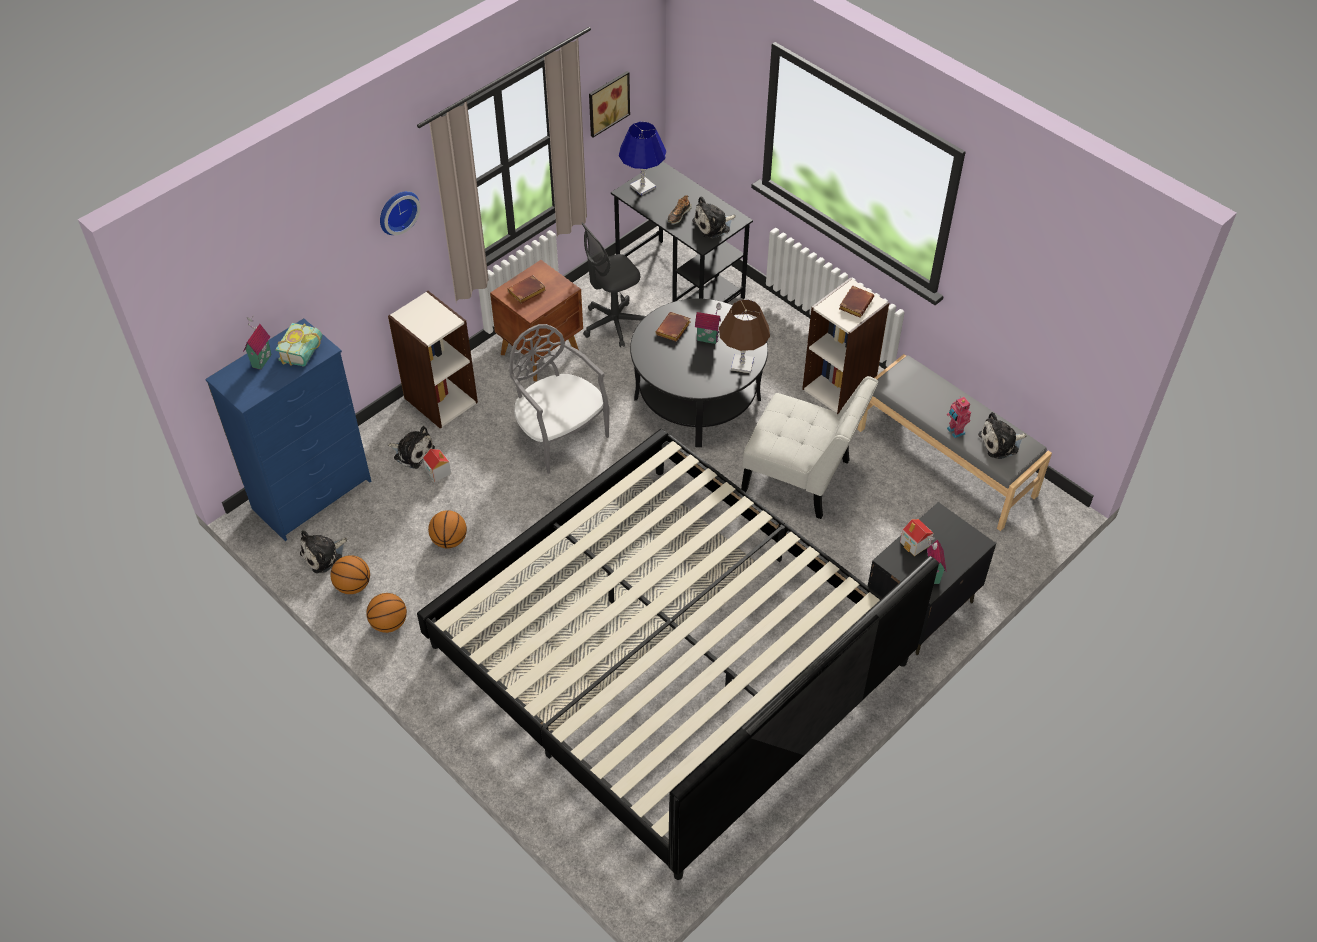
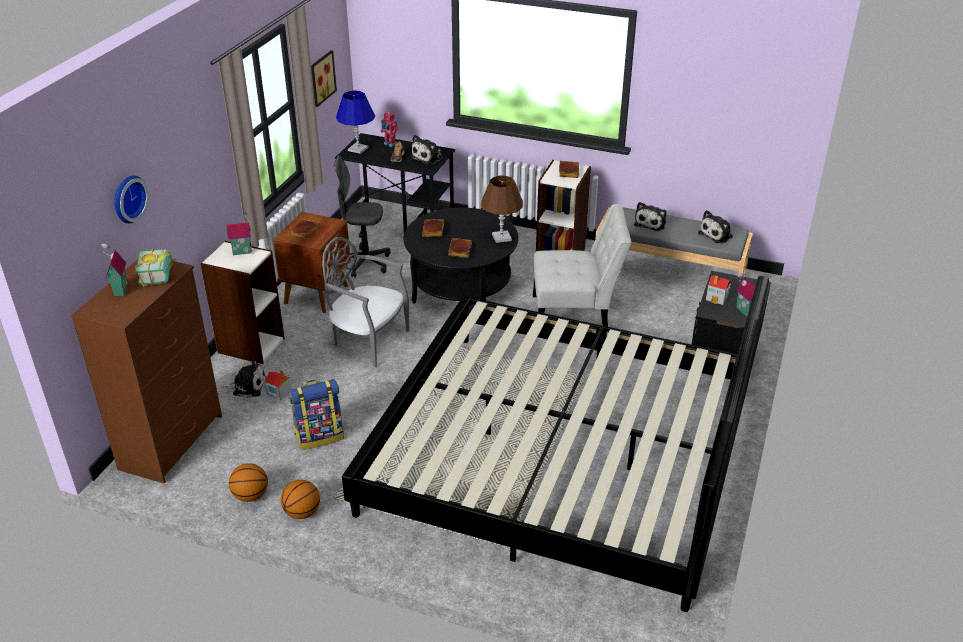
camera: 25 degrees left, 15 degrees down
blue dresser [205,318,371,541] -> brown dresser [71,259,222,484]
plush toy [300,530,347,573] -> plush toy moved to [634,202,667,231]
wall clock [380,191,420,235] -> wall clock moved to [114,175,149,223]
basketball [428,510,467,548] -> backpack [290,379,344,450]
grey office chair [582,223,646,347] -> grey office chair turned 60 degrees clockwise [334,155,390,278]
toy house [695,303,721,344] -> toy house moved to [226,212,253,255]
toy robot [947,396,971,438] -> toy robot moved to [381,111,398,147]
none -> brown book [448,238,472,258]

